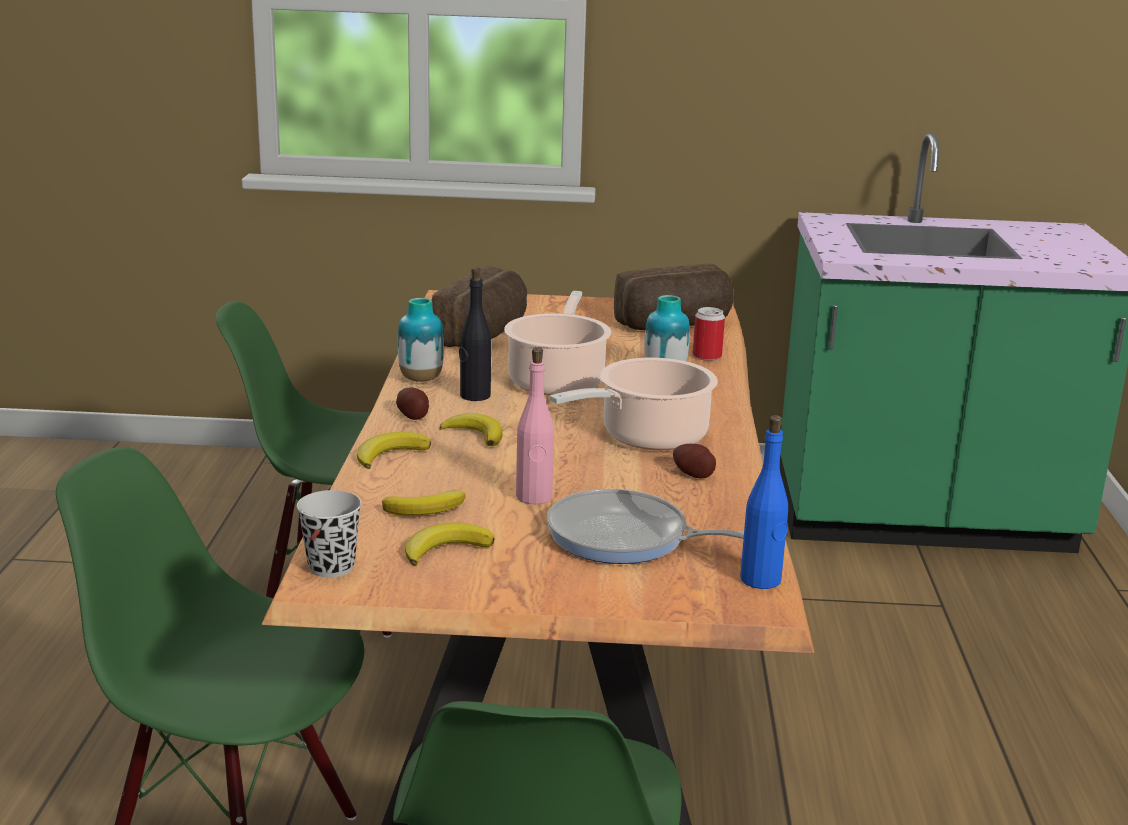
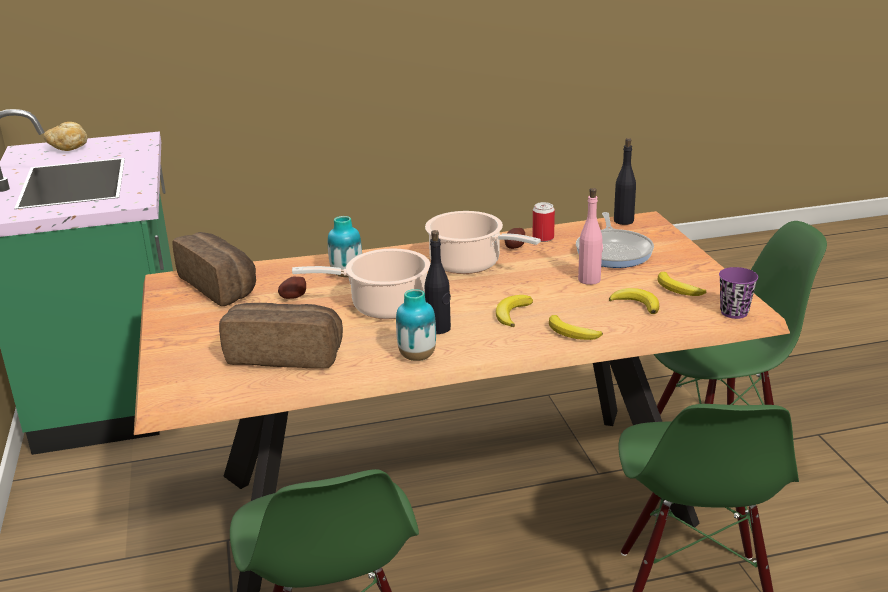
camera: 105 degrees left, 5 degrees up
black cup [297,490,362,578] -> purple cup [719,267,758,319]
potato [396,387,429,420] -> potato moved to [278,276,306,299]
can [693,307,725,361] -> can moved to [533,202,555,242]
blue bottle [740,415,788,589] -> black bottle [614,138,636,225]
none -> bread [43,122,87,151]

